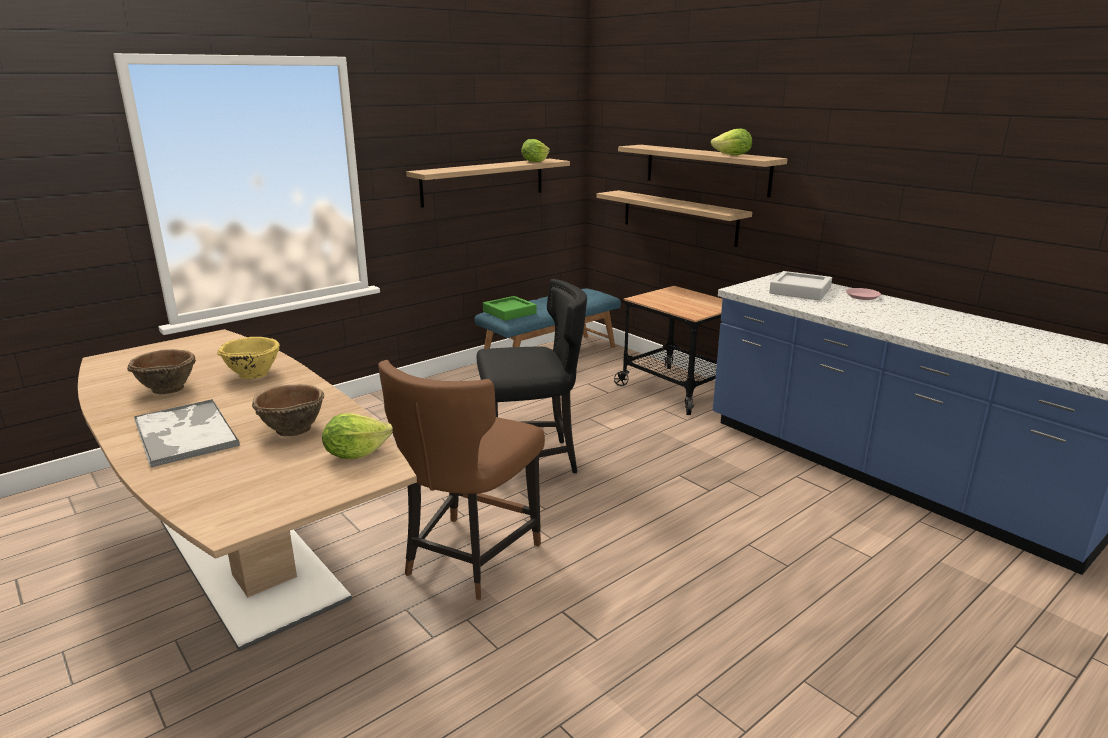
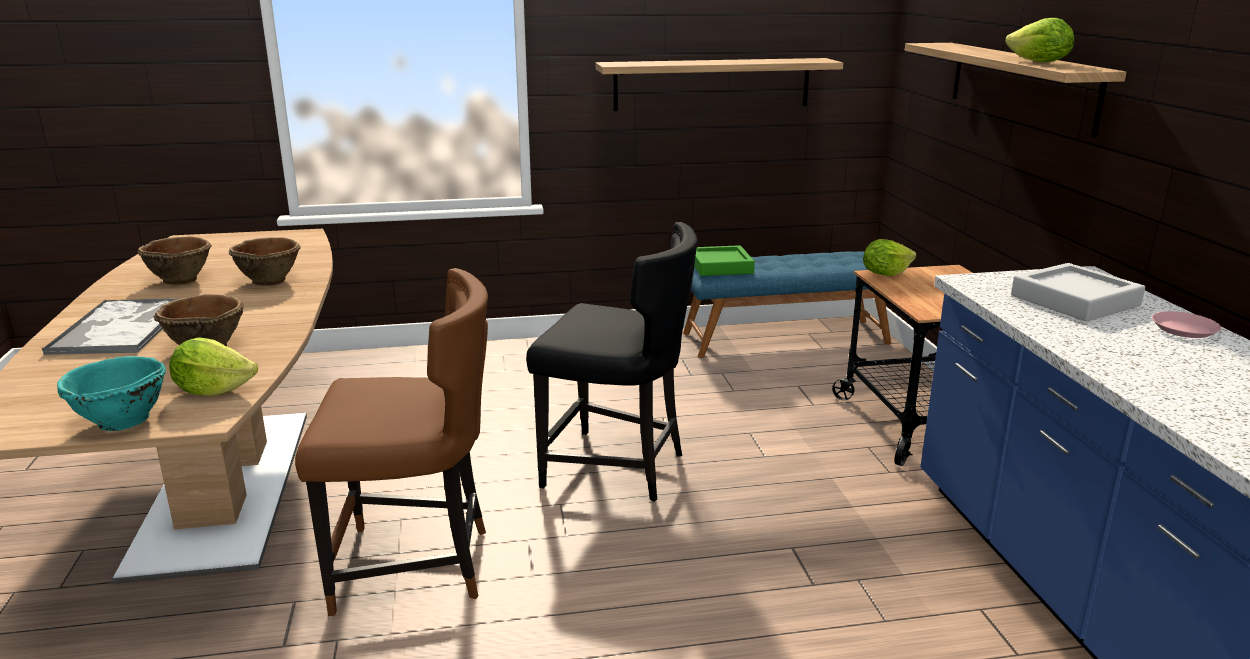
camera: 30 degrees right, 0 degrees up
yellow bowl [217,337,280,379] -> brown bowl [229,237,301,286]
brown chair [378,360,545,600] -> brown chair turned 150 degrees counterclockwise [295,268,488,616]
lettuce [521,139,550,162] -> lettuce moved to [863,239,916,276]
shelf [596,190,752,247] -> none
none -> turquoise bowl [57,356,166,431]

